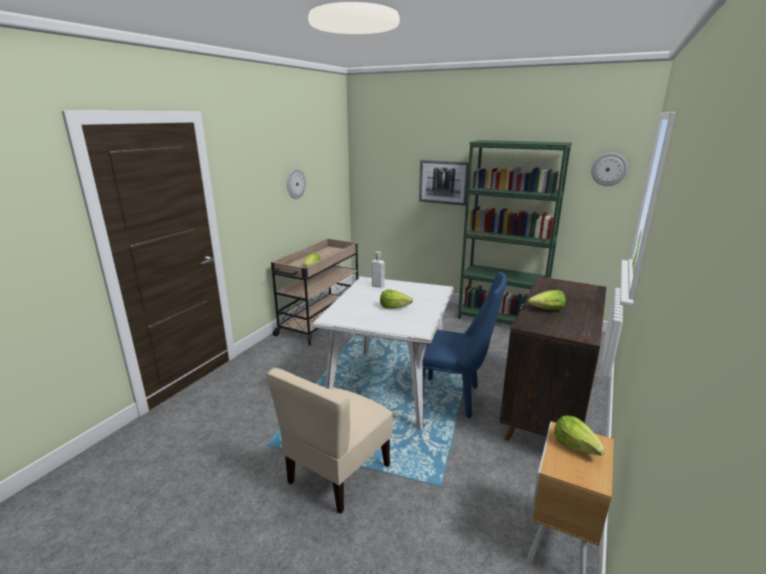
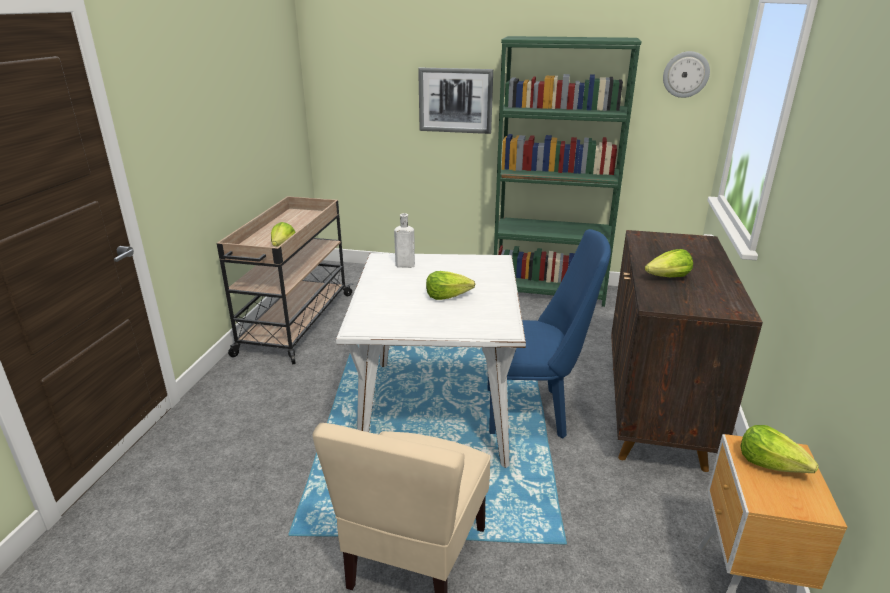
camera: 15 degrees left, 5 degrees up
wall clock [287,169,306,199] -> none

